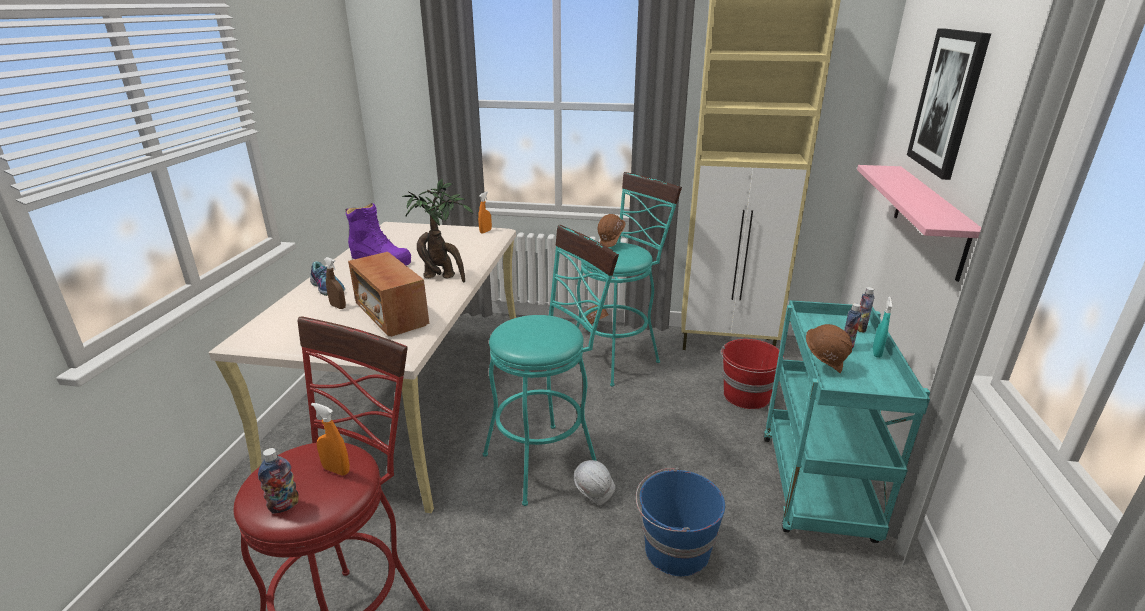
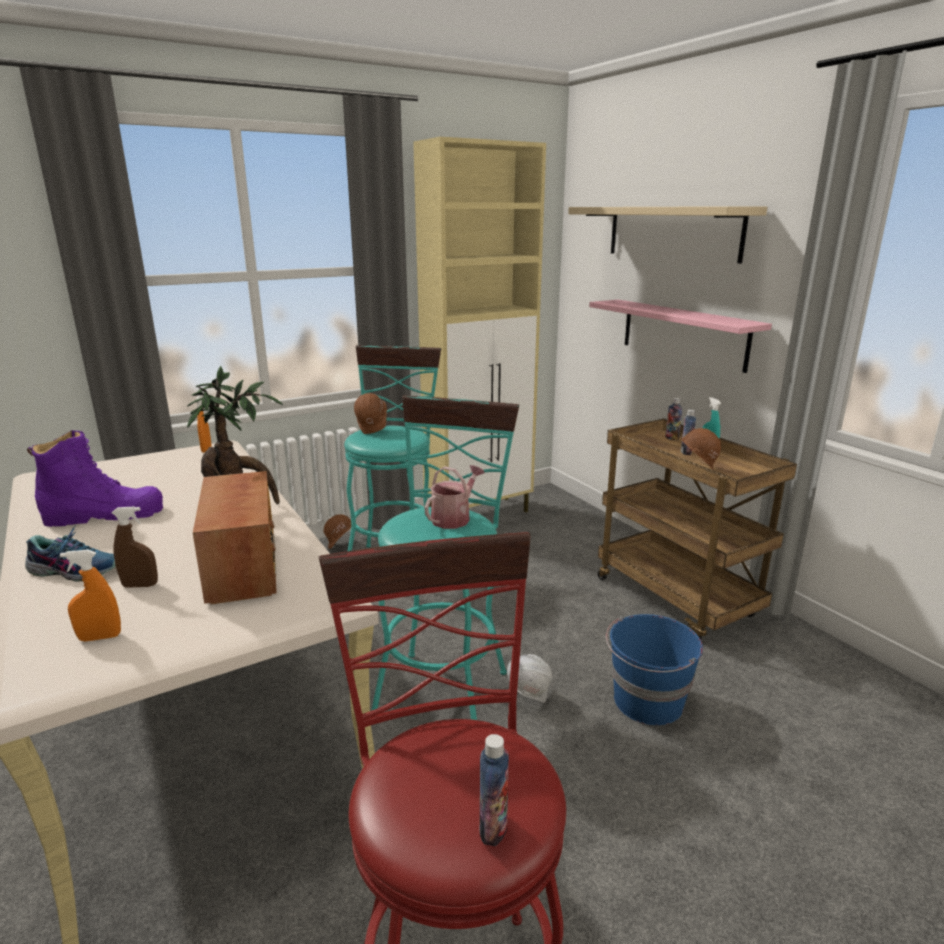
camera: 40 degrees left, 5 degrees down
orange spray bottle [311,403,350,475] -> orange spray bottle moved to [60,550,121,641]
radio [348,252,429,337] -> radio turned 120 degrees counterclockwise [193,471,277,604]
red bucket [721,339,785,409] -> none
turquoise cart [764,300,930,543] -> brown cart [598,418,797,639]
picture [907,29,991,180] -> beige shelf [568,206,767,264]
none -> watering can [424,465,484,529]

